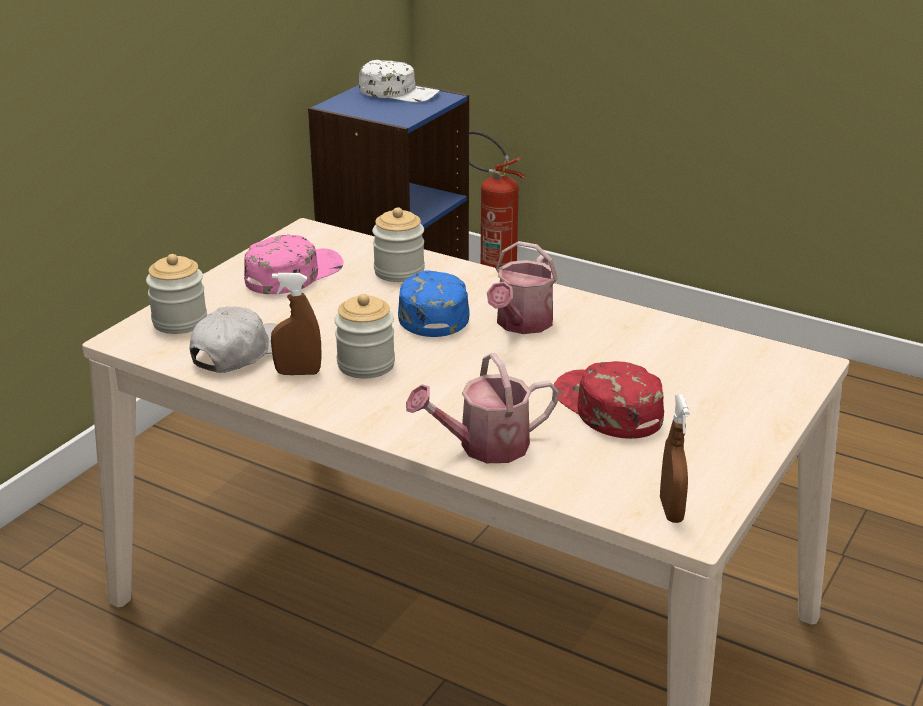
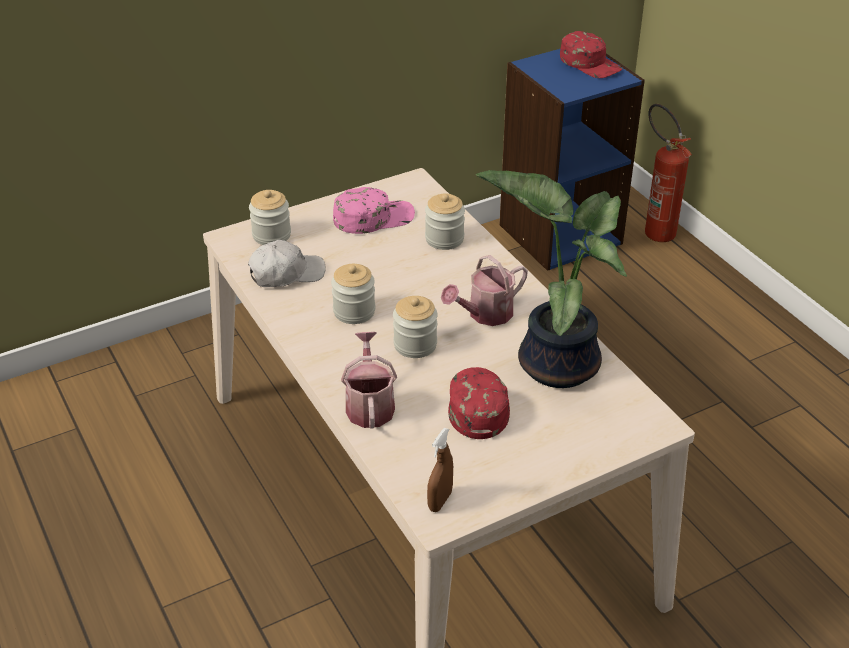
camera: 30 degrees right, 10 degrees up
brown spray bottle [271,273,322,375] -> none
white cap [359,60,439,102] -> red cap [560,31,622,78]
blue cap [398,270,469,337] -> none
watering can [406,353,559,463] -> watering can turned 75 degrees clockwise [341,332,397,429]
none -> jar [393,296,438,358]
none -> potted plant [476,170,627,388]

